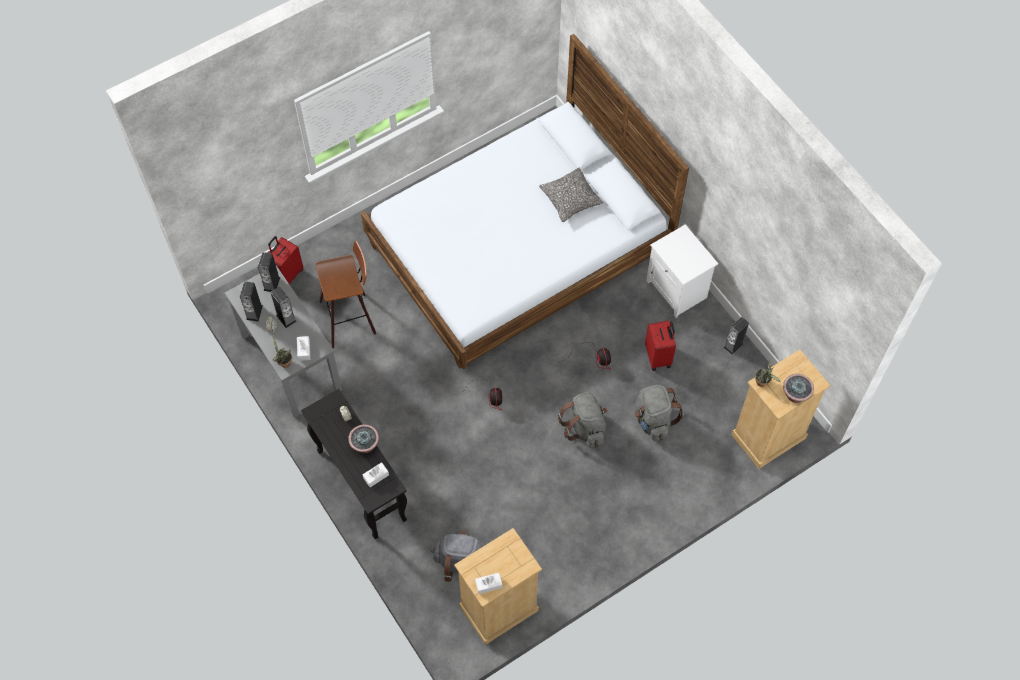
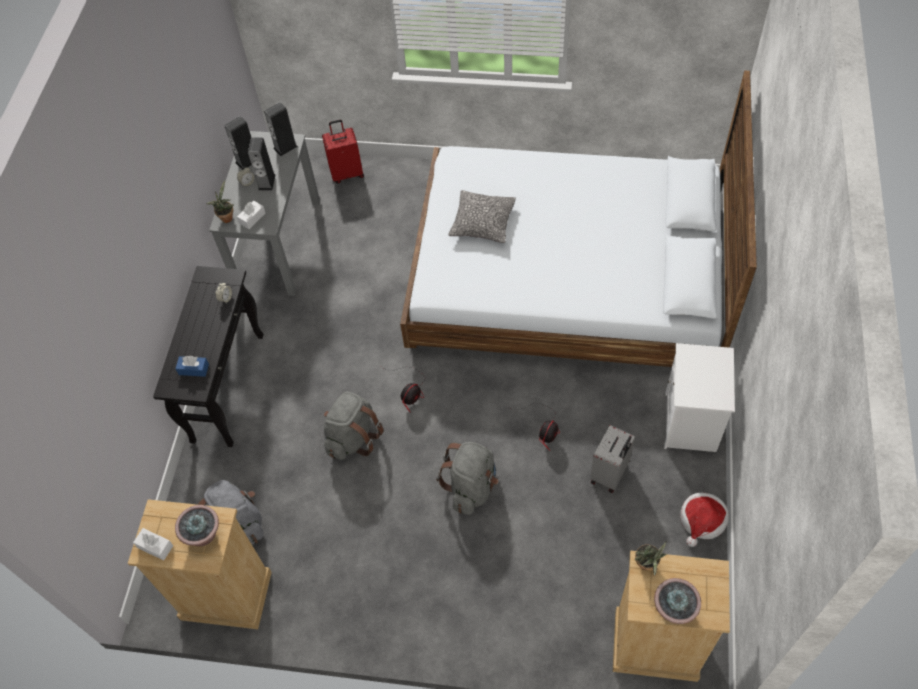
camera: 45 degrees right, 5 degrees down
stool [316,241,376,348] -> none
potted plant [348,425,379,453] -> potted plant moved to [175,505,219,546]
white tissue box [363,462,389,487] -> blue tissue box [175,356,209,377]
pillow [539,168,603,222] -> pillow moved to [448,190,516,243]
grey backpack [634,385,684,441] -> grey backpack moved to [324,391,384,460]
red suitcase [645,320,676,371] -> grey suitcase [590,425,635,493]
speaker [724,317,749,355] -> hat [680,493,729,547]

